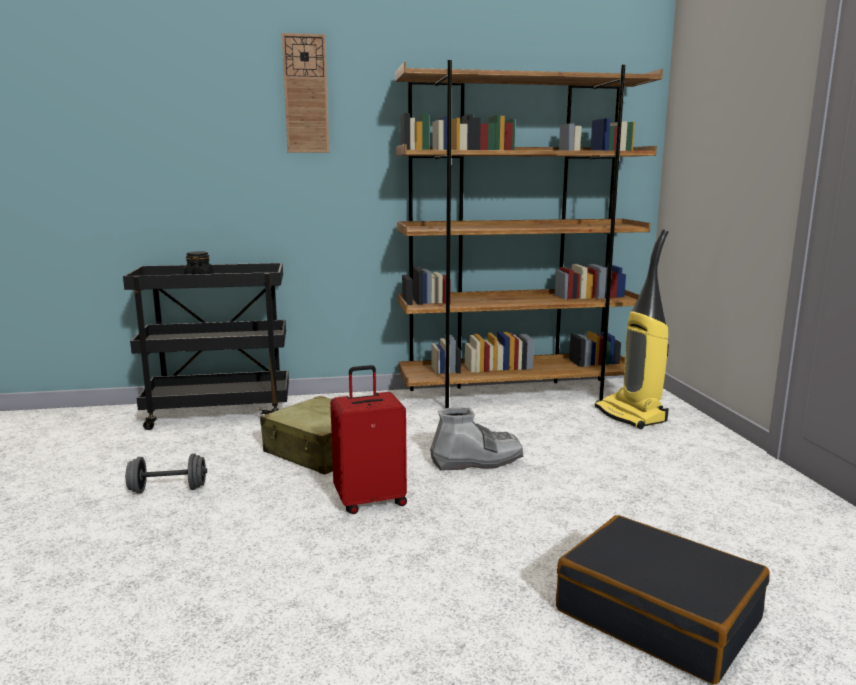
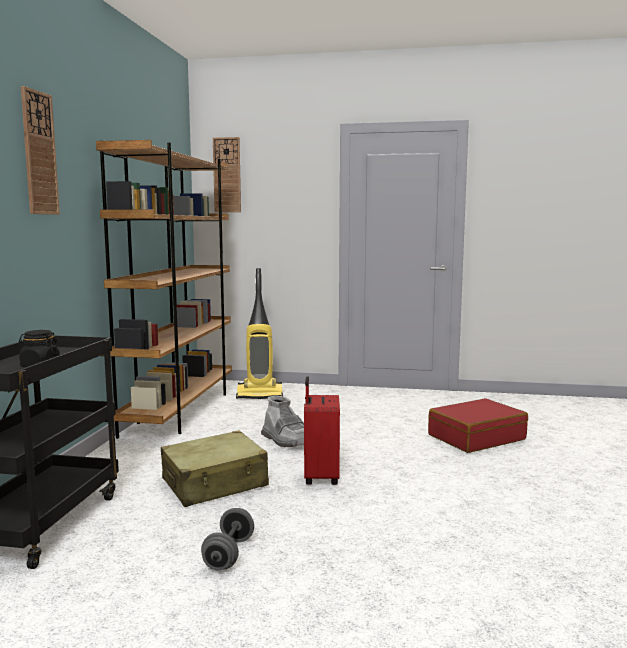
camera: 70 degrees left, 5 degrees down
grey boot [430,407,524,471] -> grey boot turned 135 degrees clockwise [261,395,304,447]
black suitcase [556,515,770,684] -> red suitcase [428,398,528,453]
none -> wall clock [213,137,241,212]

